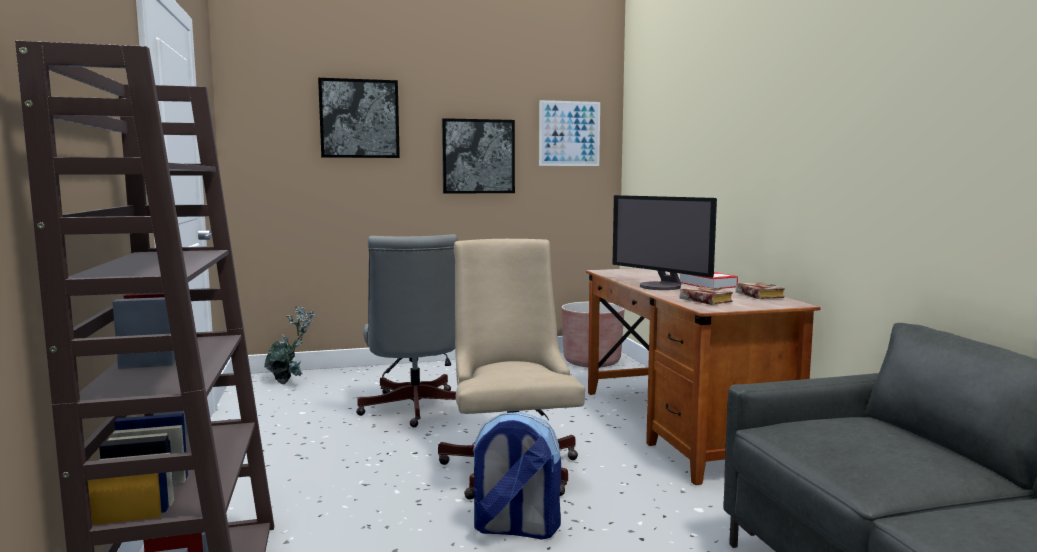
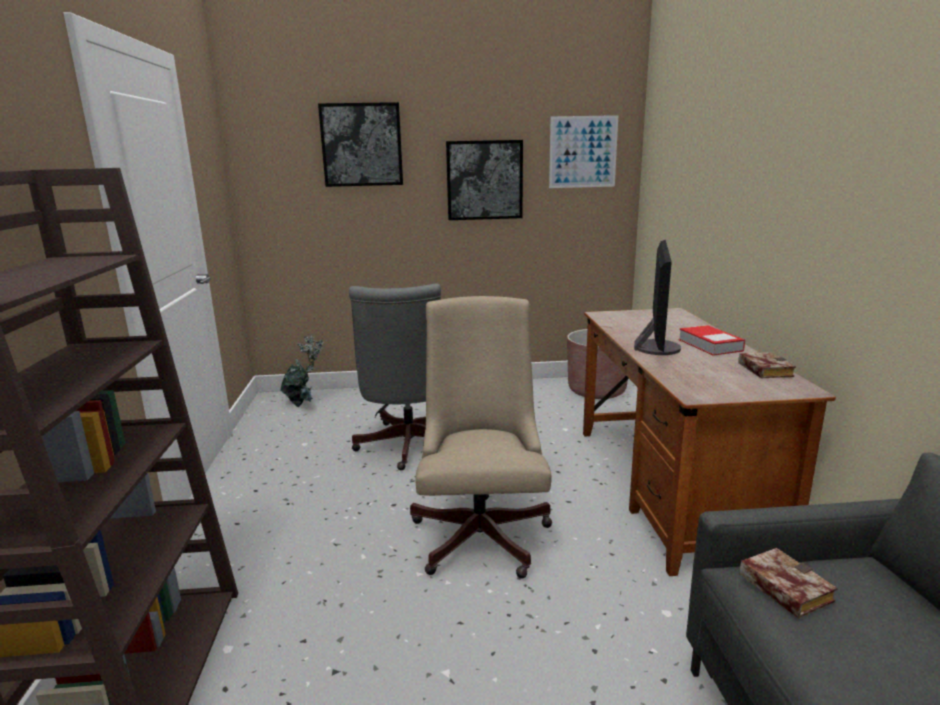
camera: 10 degrees right, 10 degrees up
backpack [470,412,561,540] -> none
monitor [613,195,717,290] -> monitor turned 135 degrees counterclockwise [634,240,681,355]
book [680,287,733,305] -> book moved to [739,548,838,618]

